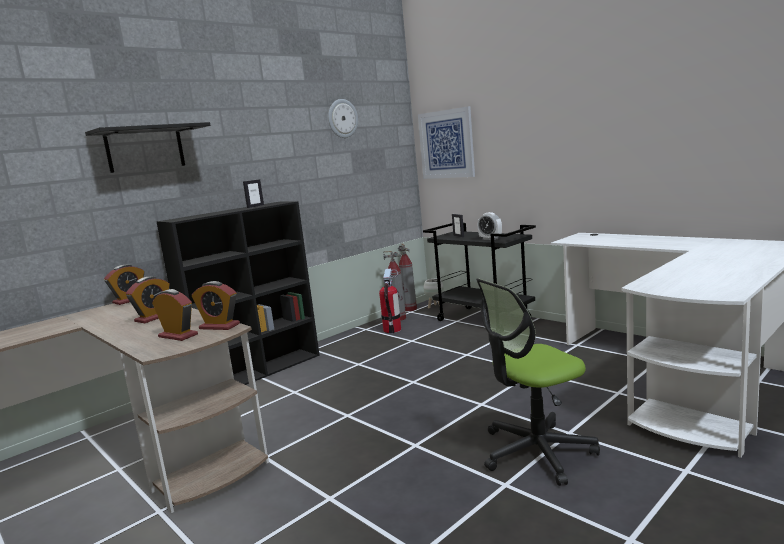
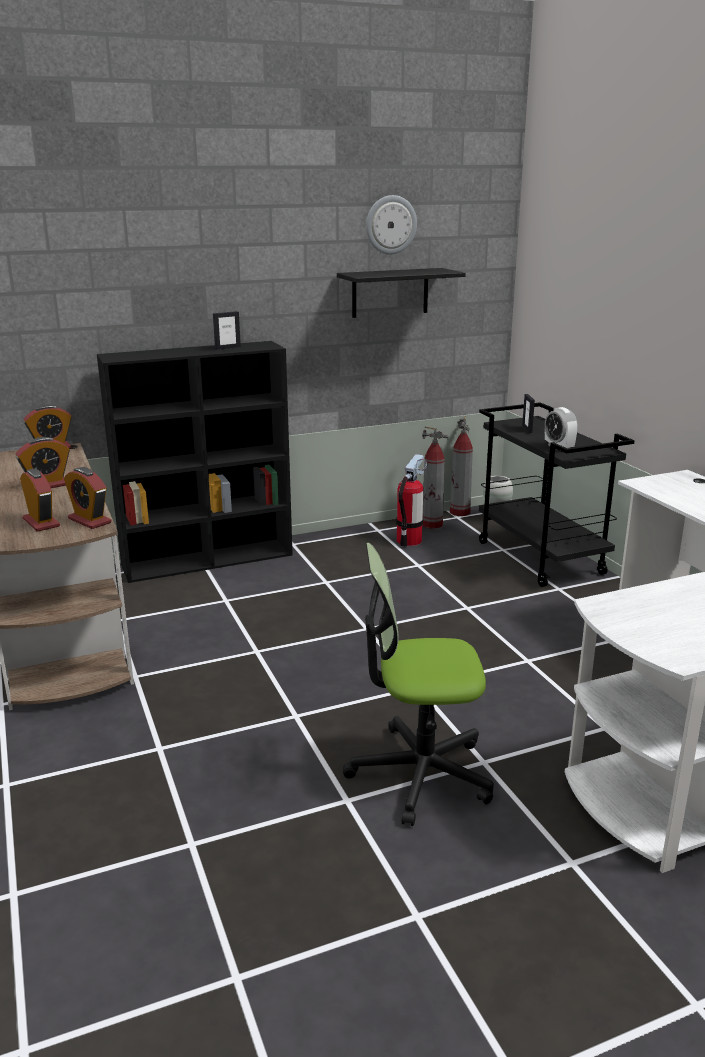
camera: 20 degrees right, 10 degrees up
black shelf [85,122,211,173] -> black shelf moved to [337,268,466,318]
picture [418,106,475,179] -> none

